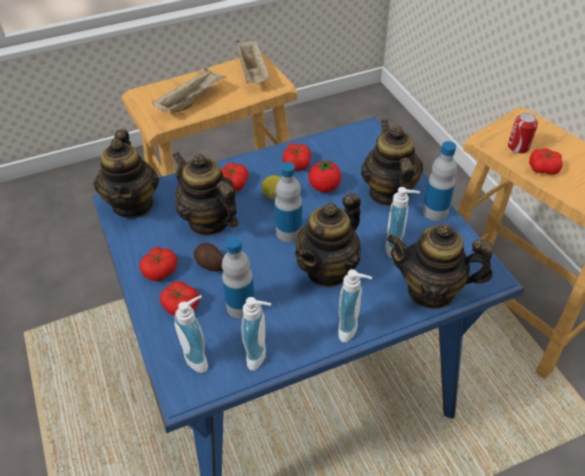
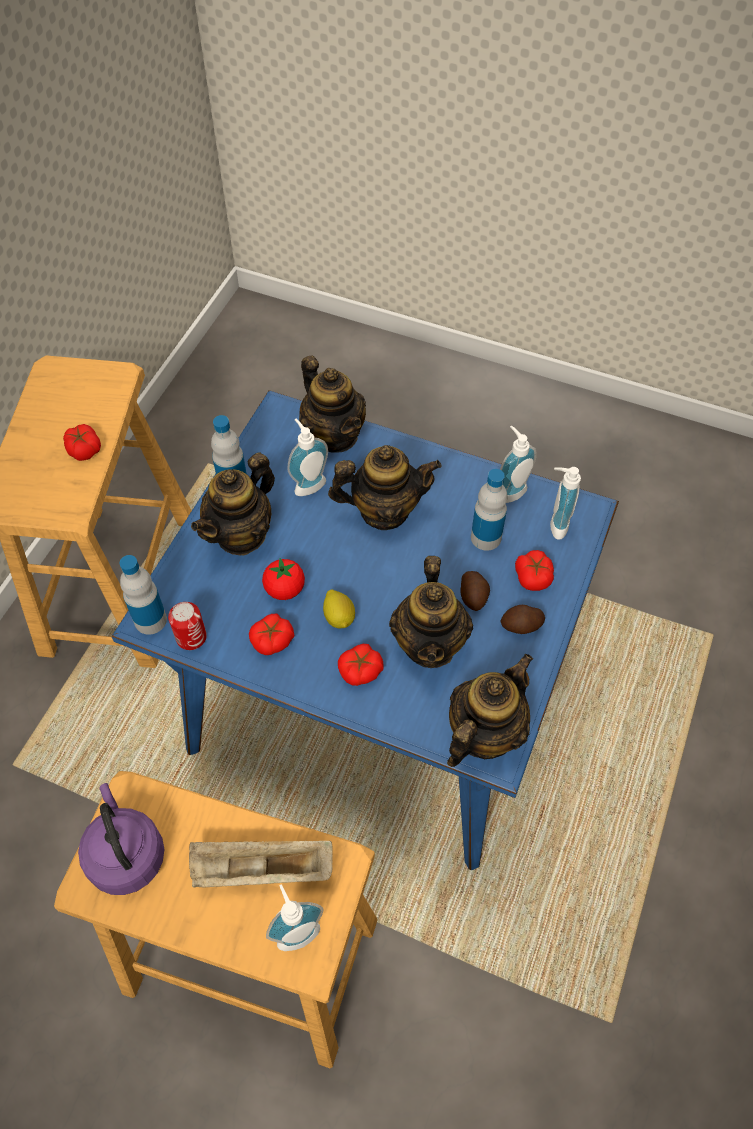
camera: 135 degrees left, 10 degrees up
tomato [139,247,178,281] -> potato [501,605,545,634]
beige tray [237,39,270,83] -> purple kettle [78,783,164,895]
bottle [275,162,302,242] -> bottle moved to [120,555,167,635]
soap dispenser [338,269,372,343] -> soap dispenser moved to [266,884,323,951]
can [508,113,538,153] -> can moved to [168,602,207,650]

